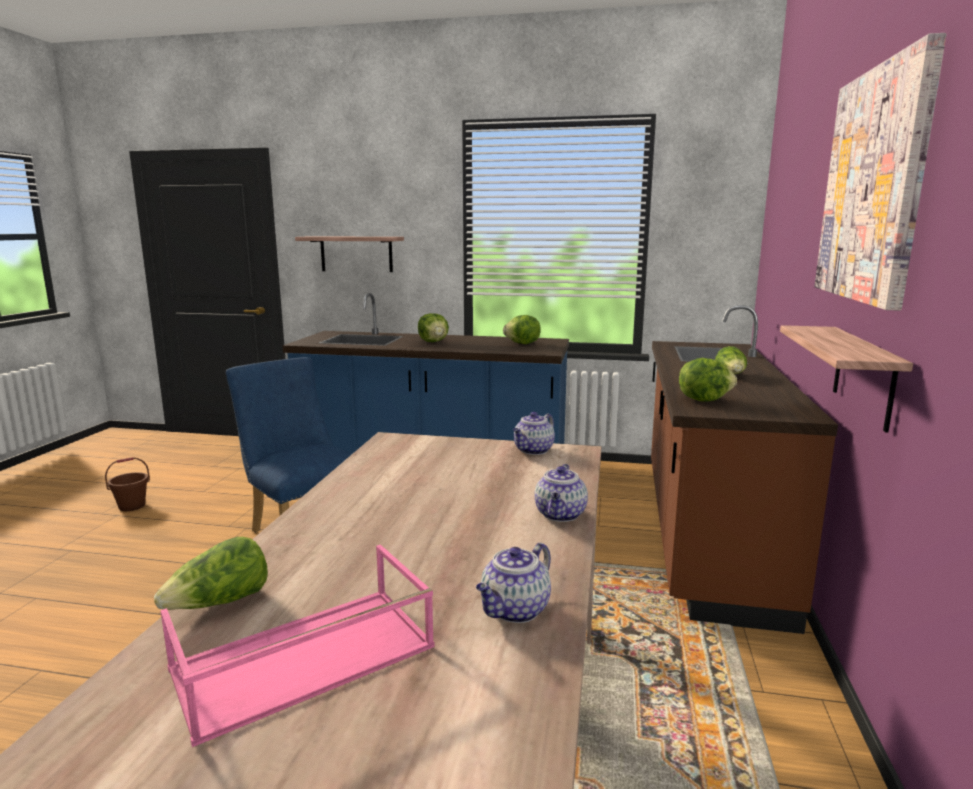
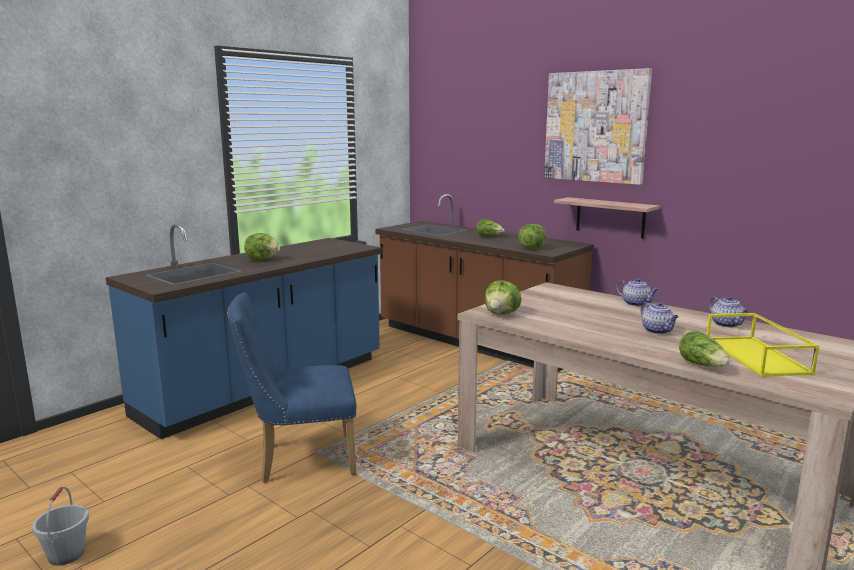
camera: 60 degrees left, 0 degrees up
brown bucket [105,457,150,511] -> grey bucket [32,487,89,565]
pink tray [160,545,435,747] -> yellow tray [707,313,820,377]
shelf [295,236,404,272] -> none
lettuce [503,315,541,344] -> lettuce moved to [485,280,522,315]
teapot [513,412,555,455] -> teapot moved to [641,302,679,334]

